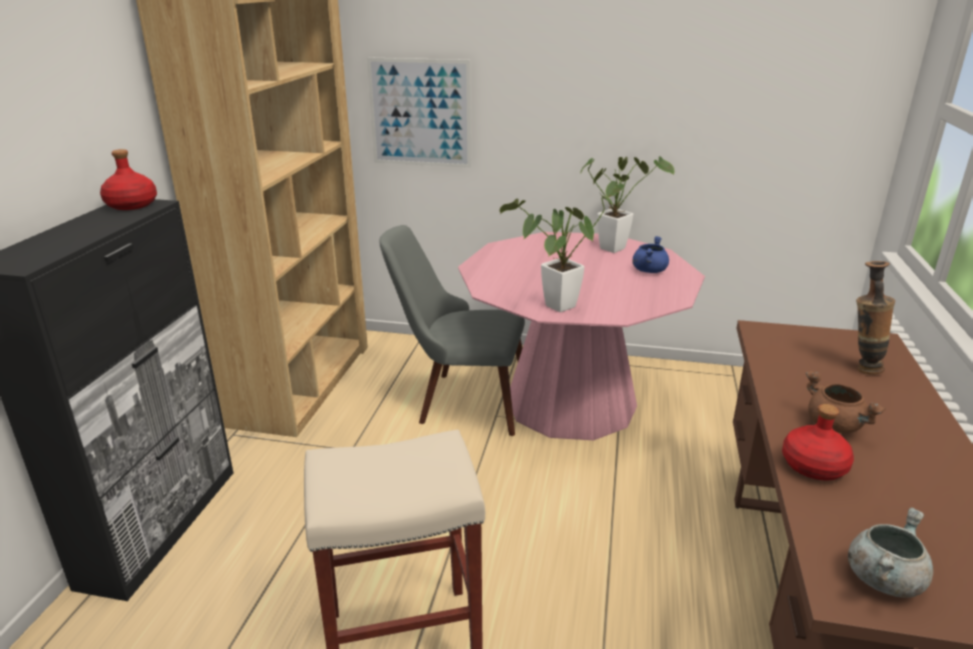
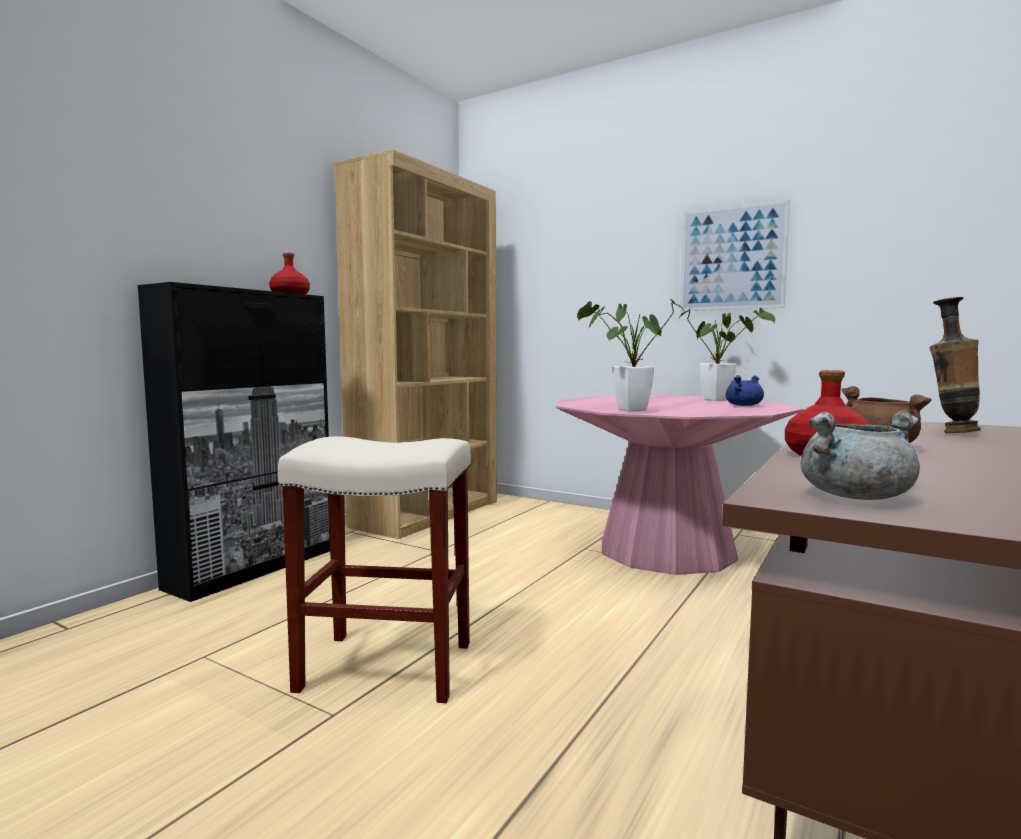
camera: 20 degrees right, 20 degrees down
picture [367,57,471,168] -> picture moved to [680,199,790,311]
grey chair [379,225,525,436] -> none

